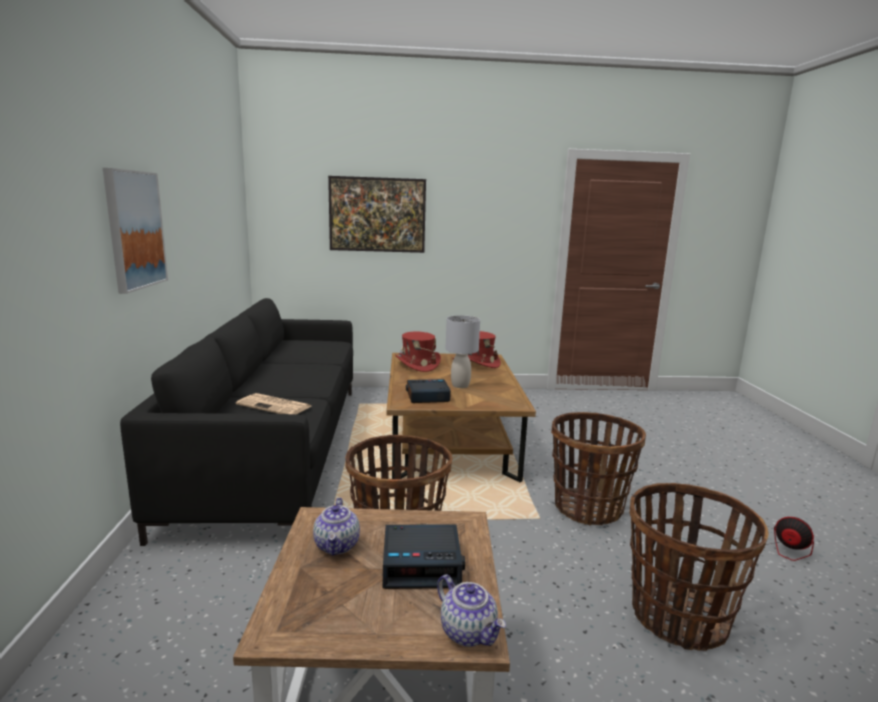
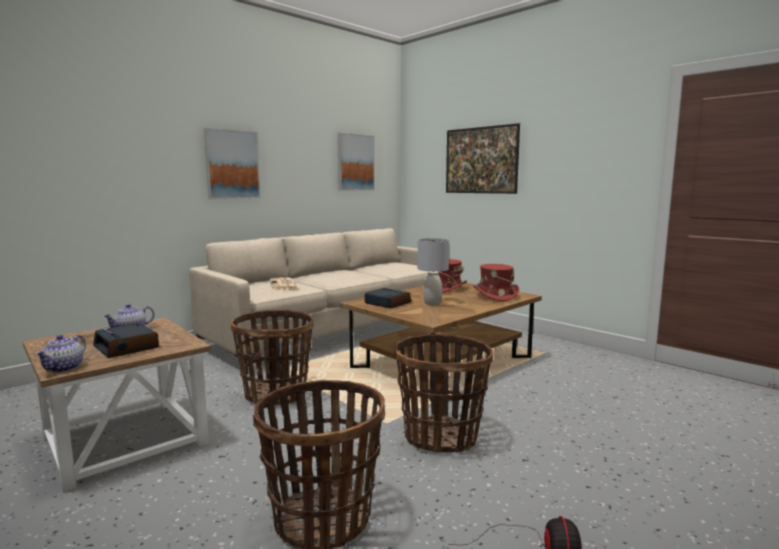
camera: 50 degrees right, 5 degrees down
black sofa [120,298,353,546] -> beige sofa [189,228,428,374]
none -> picture [337,133,375,191]

